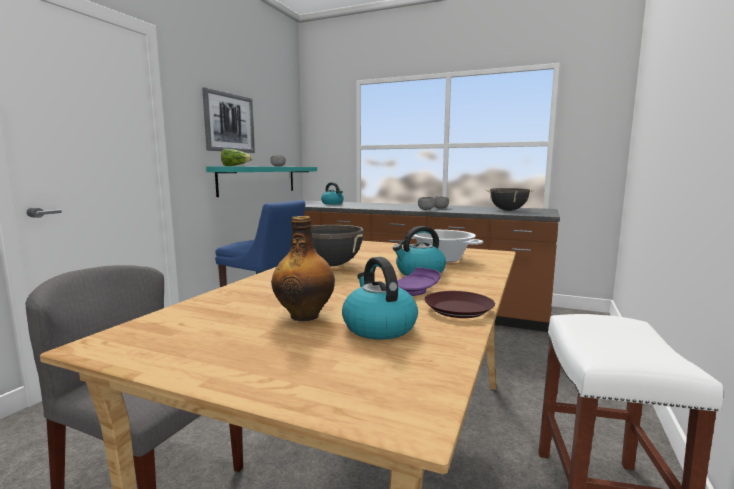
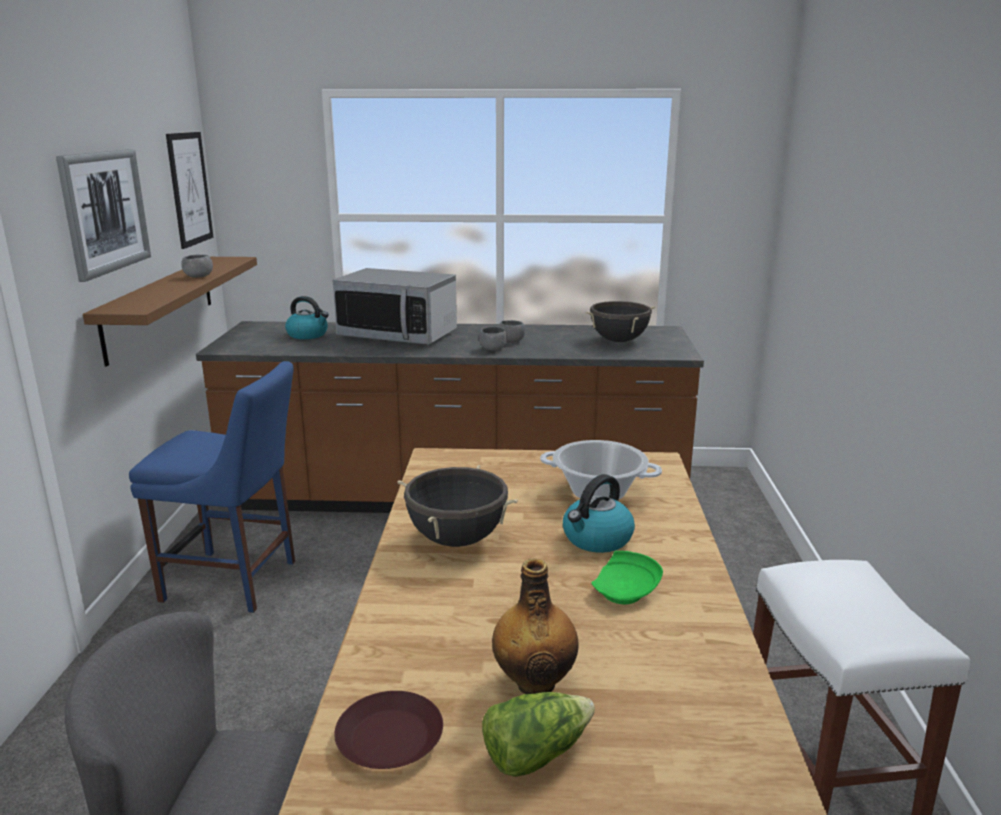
camera: 20 degrees left, 10 degrees up
turquoise shelf [206,166,317,197] -> brown shelf [83,257,257,366]
lettuce [221,149,252,166] -> lettuce moved to [482,692,595,777]
kettle [342,257,418,339] -> none
purple plate [397,267,441,296] -> green plate [591,551,663,604]
brown plate [425,291,495,318] -> brown plate moved to [334,691,443,769]
none -> picture [166,132,213,249]
none -> microwave [333,268,457,345]

